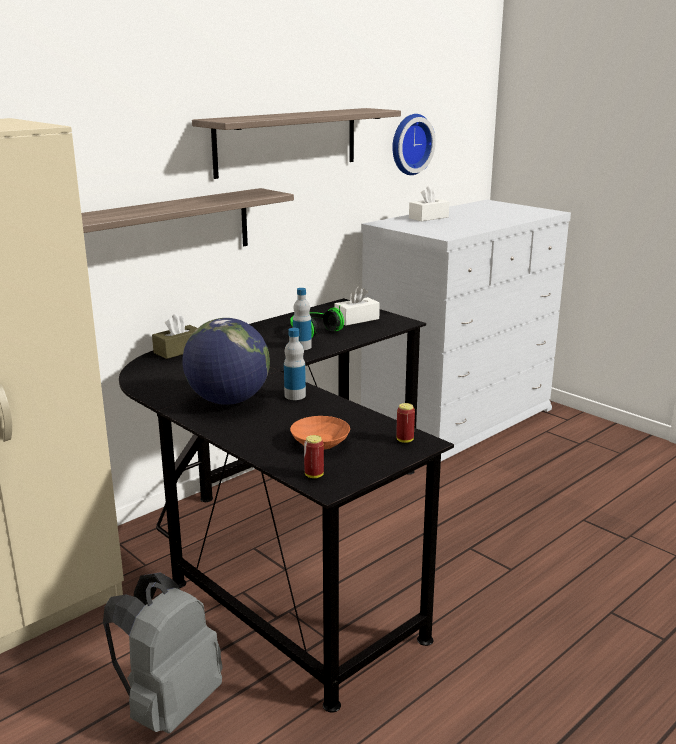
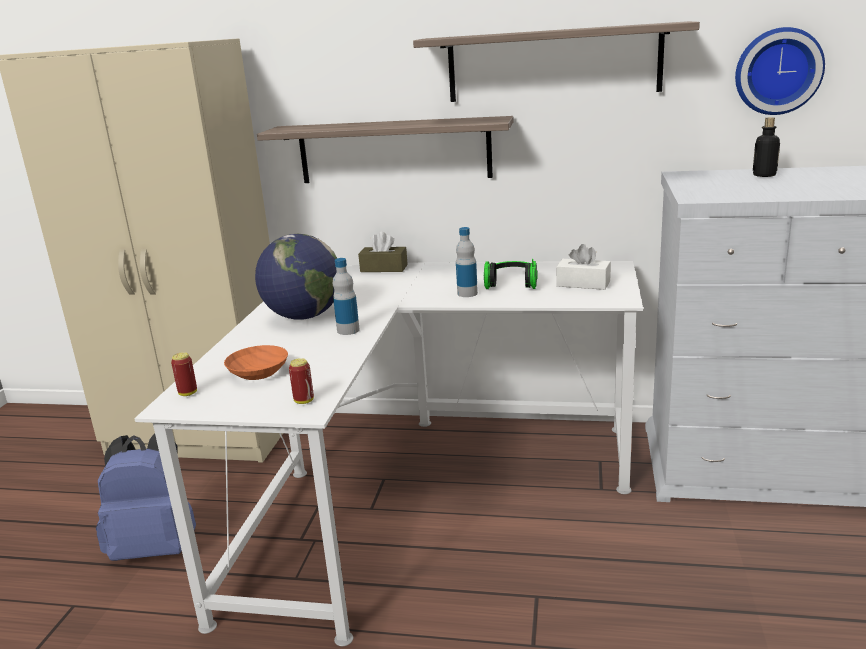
camera: 55 degrees right, 0 degrees up
grey backpack [103,572,223,734] -> blue backpack [96,433,196,561]
black desk [119,298,454,713] -> white desk [134,261,643,646]
white tissue box [409,186,449,221] -> bottle [753,117,780,177]

